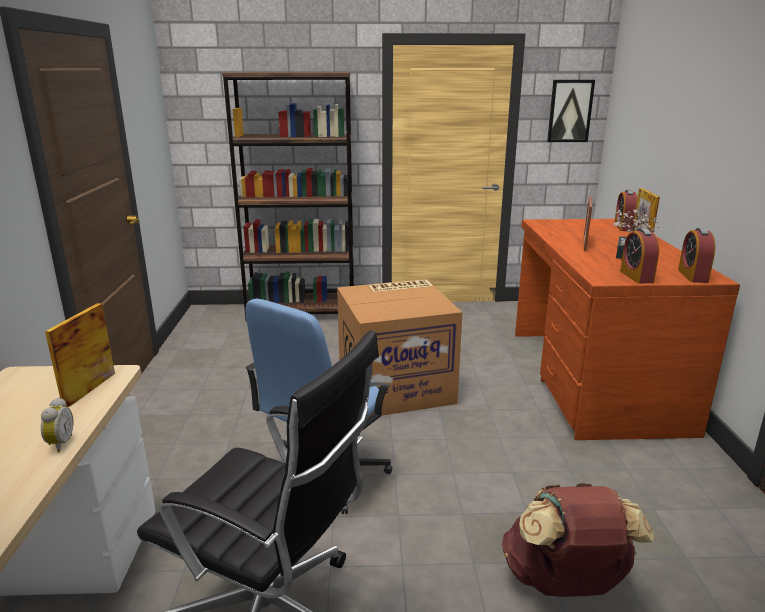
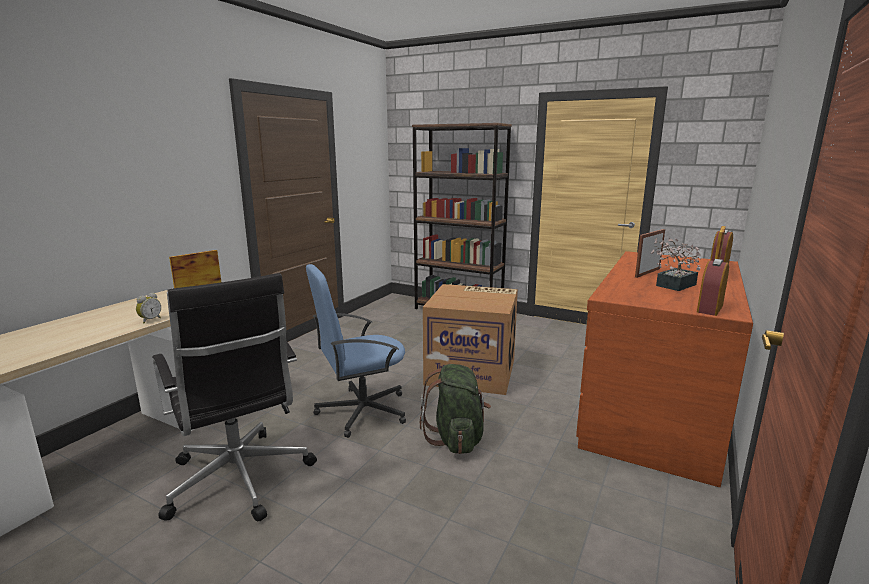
camera: 30 degrees right, 5 degrees down
brown backpack [502,483,654,597] -> none
picture [547,80,595,142] -> none
alarm clock [620,228,659,284] -> none
none -> green backpack [420,364,491,454]

